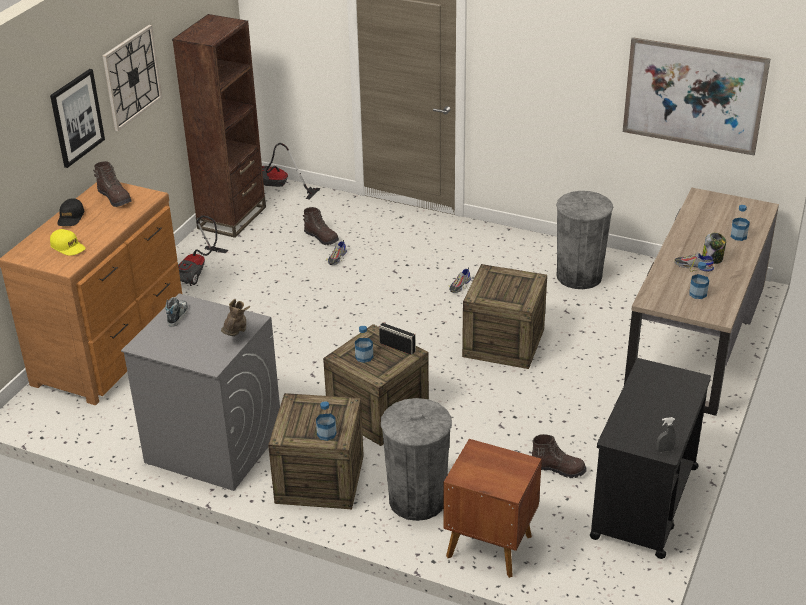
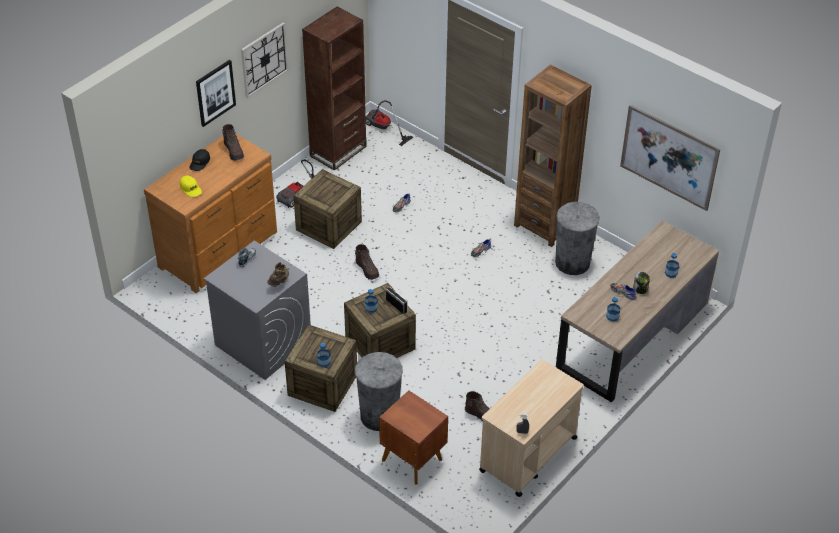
camera: 15 degrees right, 10 degrees up
brown boot [303,207,339,245] -> brown boot moved to [355,244,379,280]
crate [462,264,547,369] -> crate moved to [293,169,362,249]
black cart [589,358,711,559] -> beige cart [479,359,584,497]
none -> brown bookcase [514,65,592,247]

